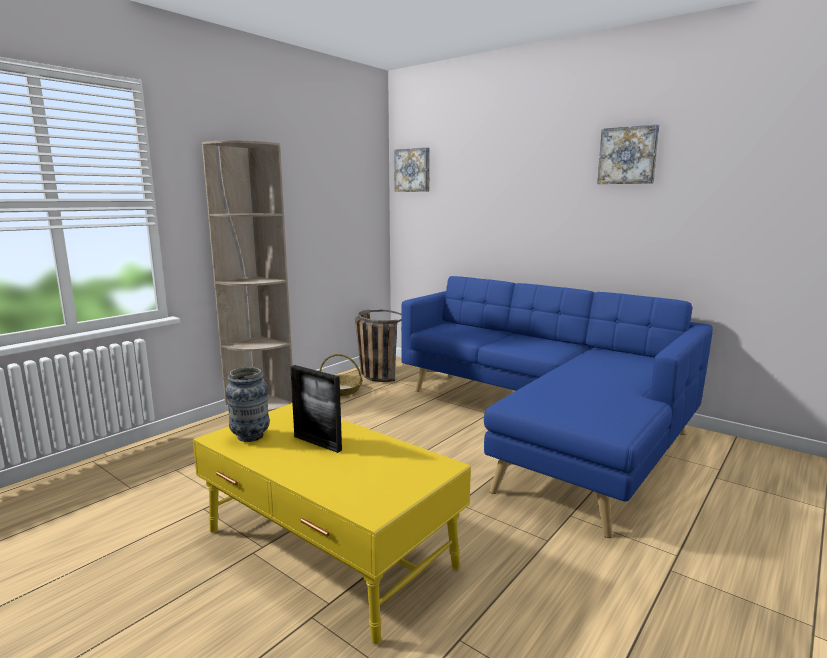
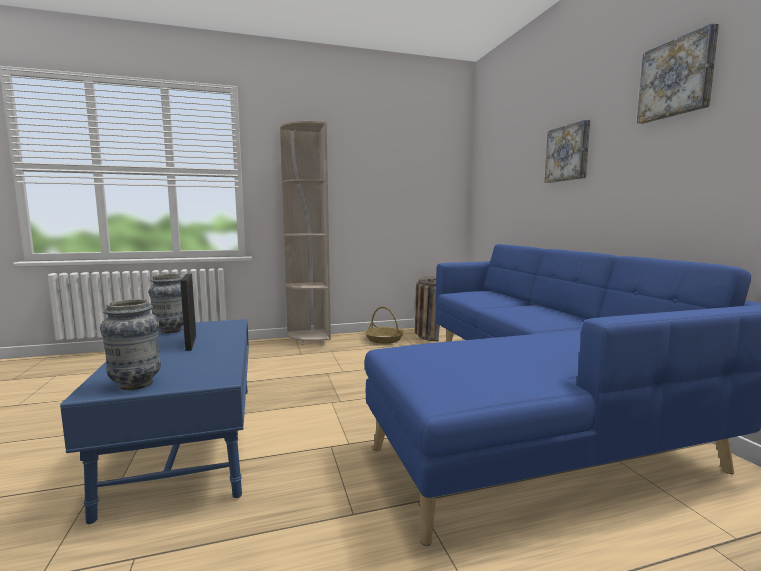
camera: 35 degrees right, 5 degrees down
yellow coffee table [193,403,471,644] -> blue coffee table [60,319,249,524]
picture [394,147,430,192] -> picture moved to [545,120,590,183]
none -> vase [100,299,161,390]

